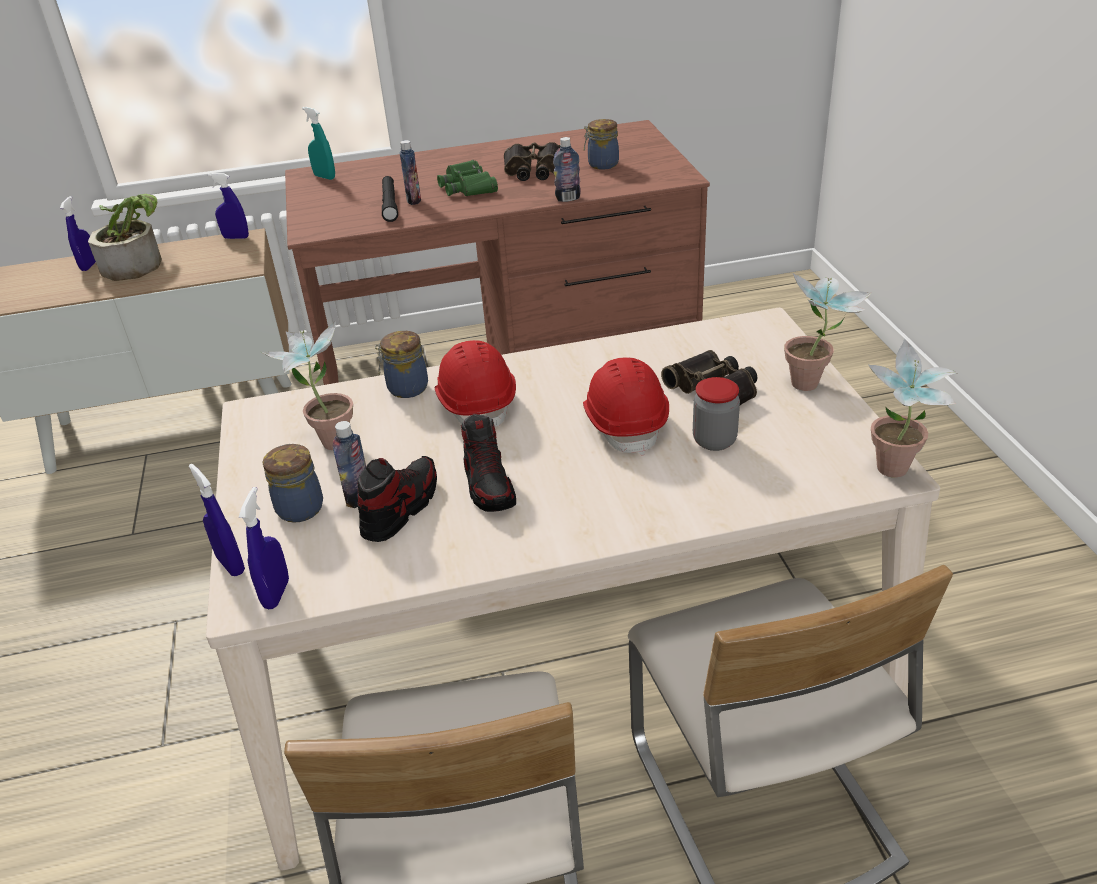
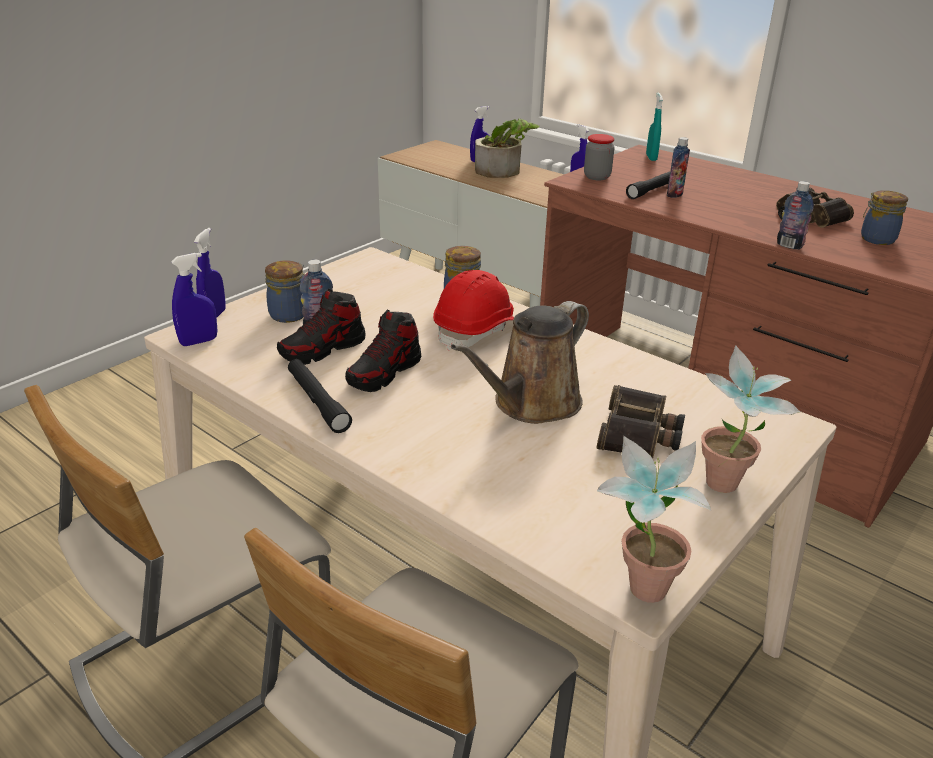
camera: 50 degrees right, 5 degrees down
potted plant [261,320,353,450] -> none
shoe [358,456,437,542] -> shoe turned 150 degrees clockwise [277,289,366,365]
green binoculars [437,160,498,196] -> none
red hard hat [583,357,669,456] -> brown watering can [451,301,589,424]
jar [693,377,740,451] -> jar moved to [584,134,614,180]
none -> black flashlight [288,359,352,433]

